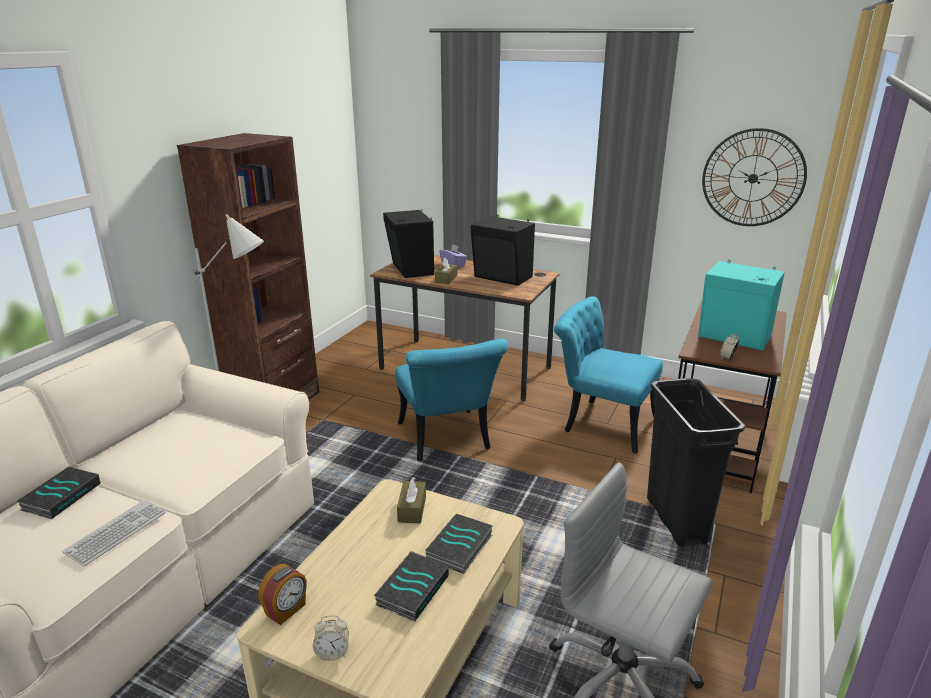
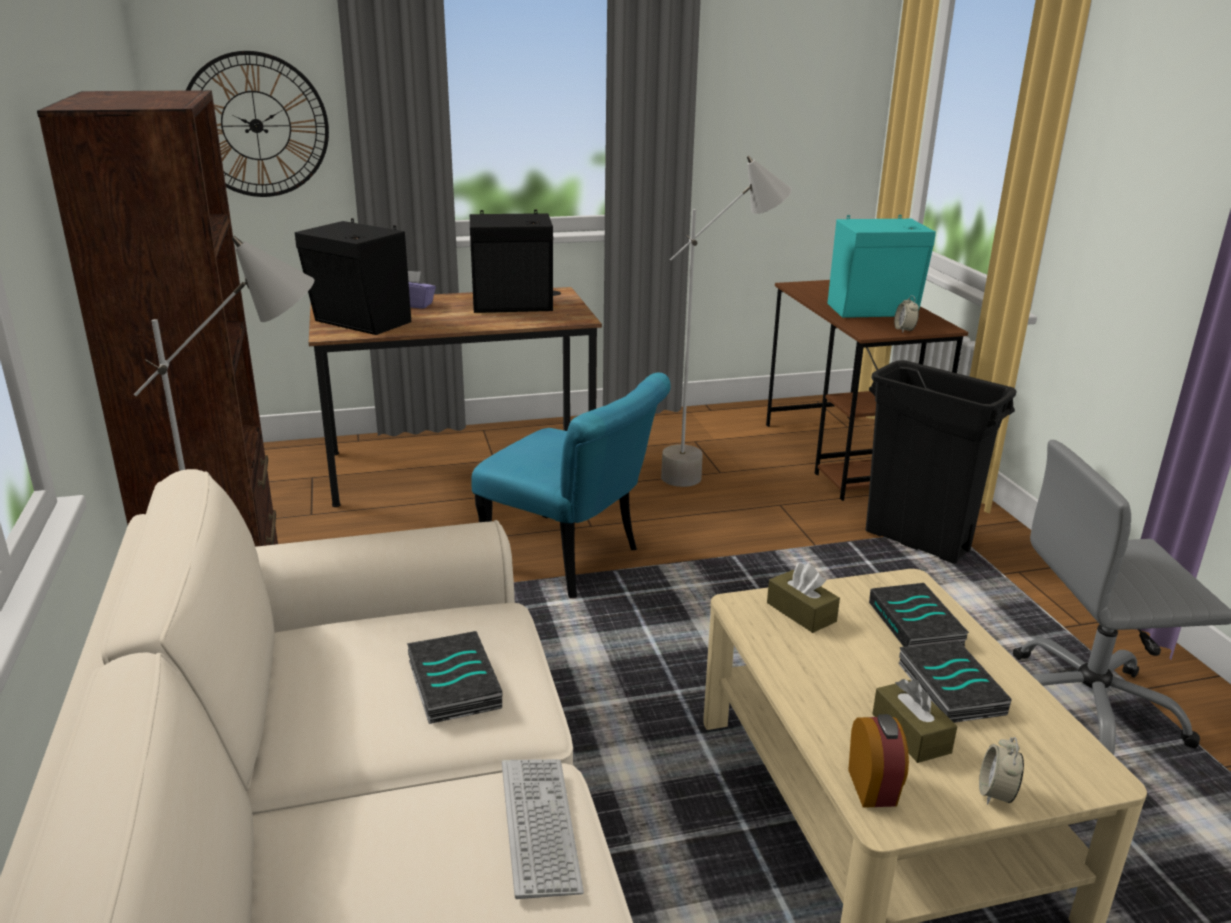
camera: 40 degrees left, 0 degrees up
book [16,466,101,519] -> book moved to [407,631,502,724]
alarm clock [313,615,349,661] -> alarm clock turned 150 degrees clockwise [979,737,1024,805]
brown tissue box [435,258,457,284] -> brown tissue box moved to [872,679,957,763]
turquoise chair [554,296,663,454] -> grey floor lamp [661,156,792,487]
wall clock [702,128,807,226] -> wall clock moved to [186,51,329,197]

